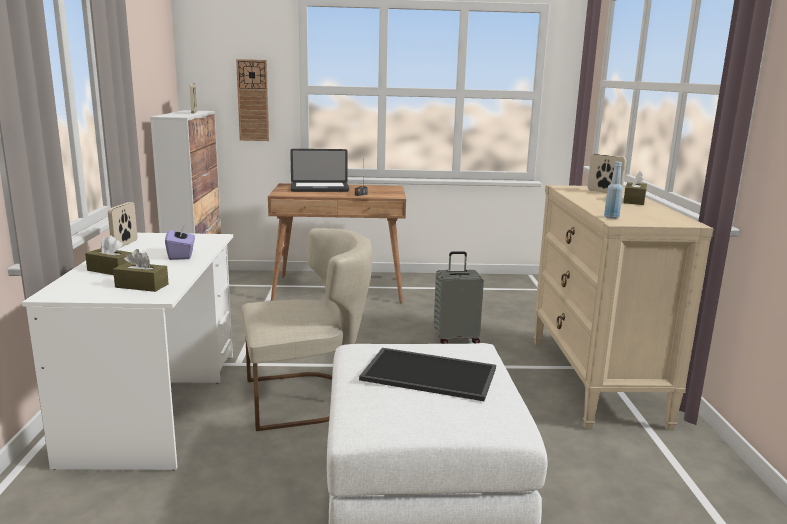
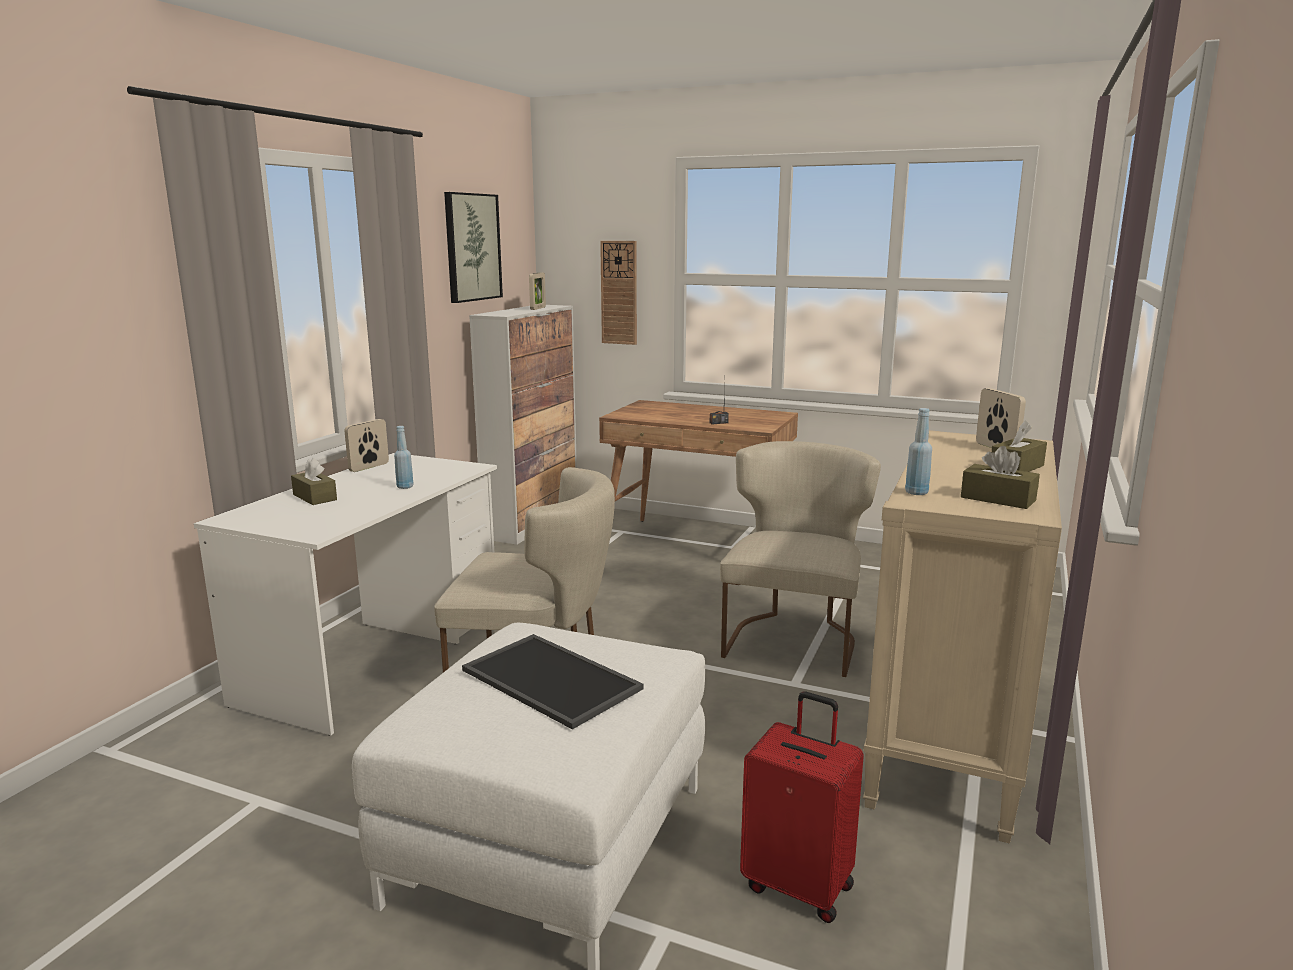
camera: 25 degrees right, 0 degrees up
brown tissue box [113,249,169,292] -> brown tissue box moved to [961,446,1040,509]
purple tissue box [165,224,195,260] -> blue bottle [394,426,414,489]
laptop [290,149,349,192] -> none
grey suitcase [434,251,484,344] -> beige chair [720,441,881,677]
none -> picture [444,192,503,303]
none -> red suitcase [740,691,864,923]

